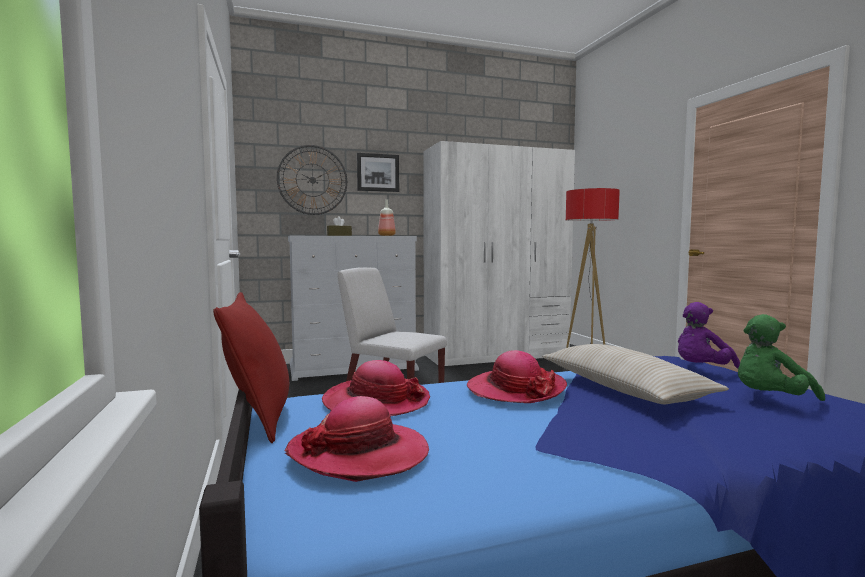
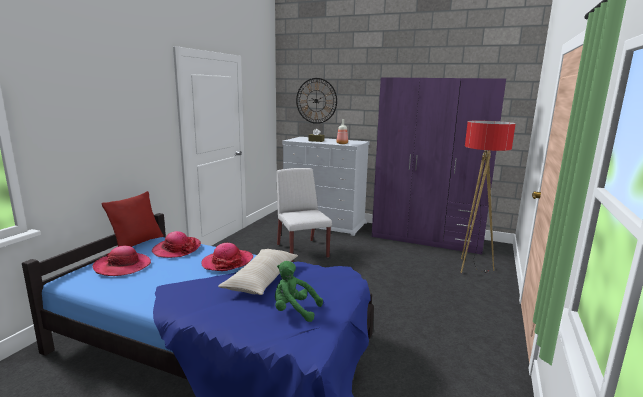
camera: 40 degrees right, 10 degrees up
picture [357,153,399,192] -> none
white wardrobe [423,141,575,366] -> purple wardrobe [372,77,506,255]
purple plush toy [678,302,740,369] -> none

